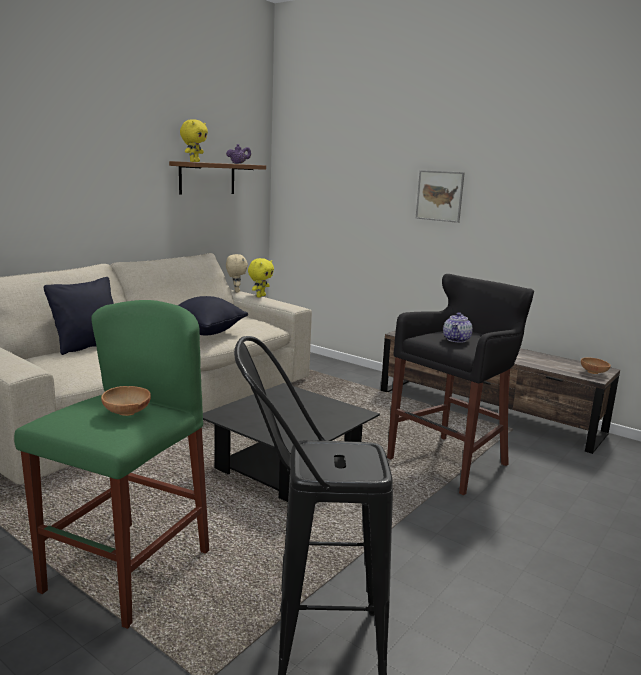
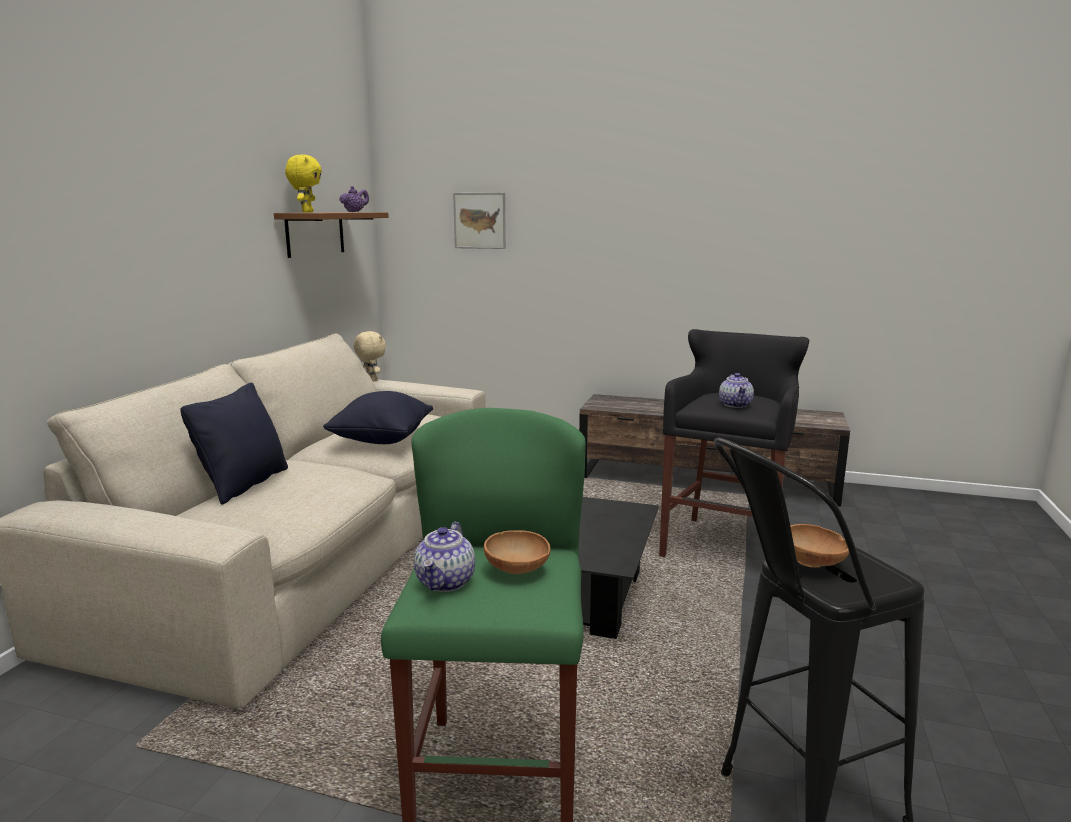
camera: 20 degrees left, 0 degrees up
yellow plush toy [248,258,274,297] -> none
picture [416,170,465,223] -> picture moved to [453,193,506,249]
brown bowl [581,358,611,374] -> brown bowl moved to [790,524,849,568]
none -> teapot [414,522,475,592]

